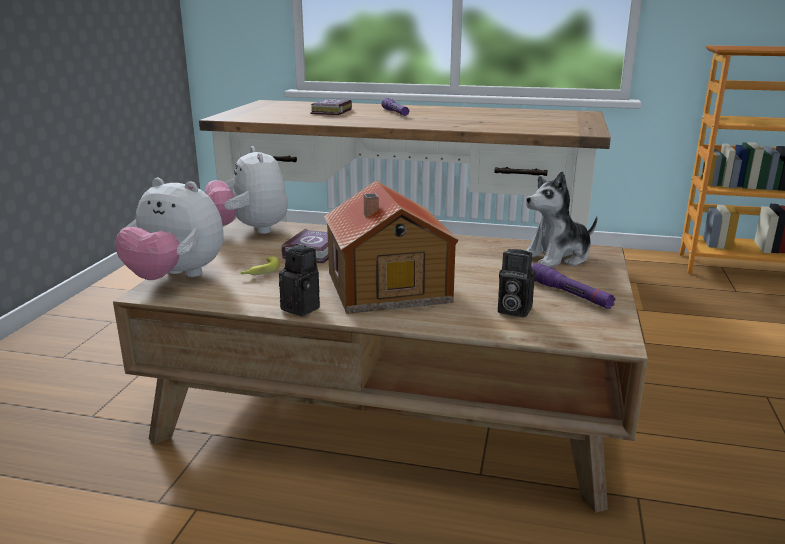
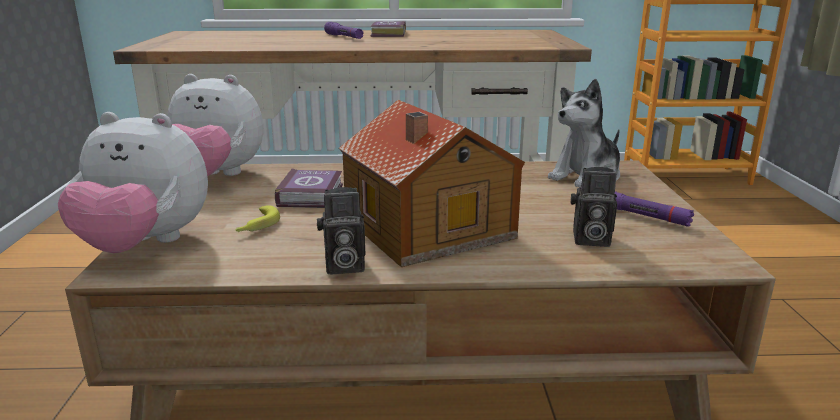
camera: 15 degrees left, 0 degrees up
plush toy [205,146,288,234] -> plush toy turned 45 degrees counterclockwise [167,74,263,176]
camera [279,243,320,317] -> camera turned 150 degrees clockwise [317,187,365,274]
book [310,99,352,115] -> book moved to [370,21,406,37]

